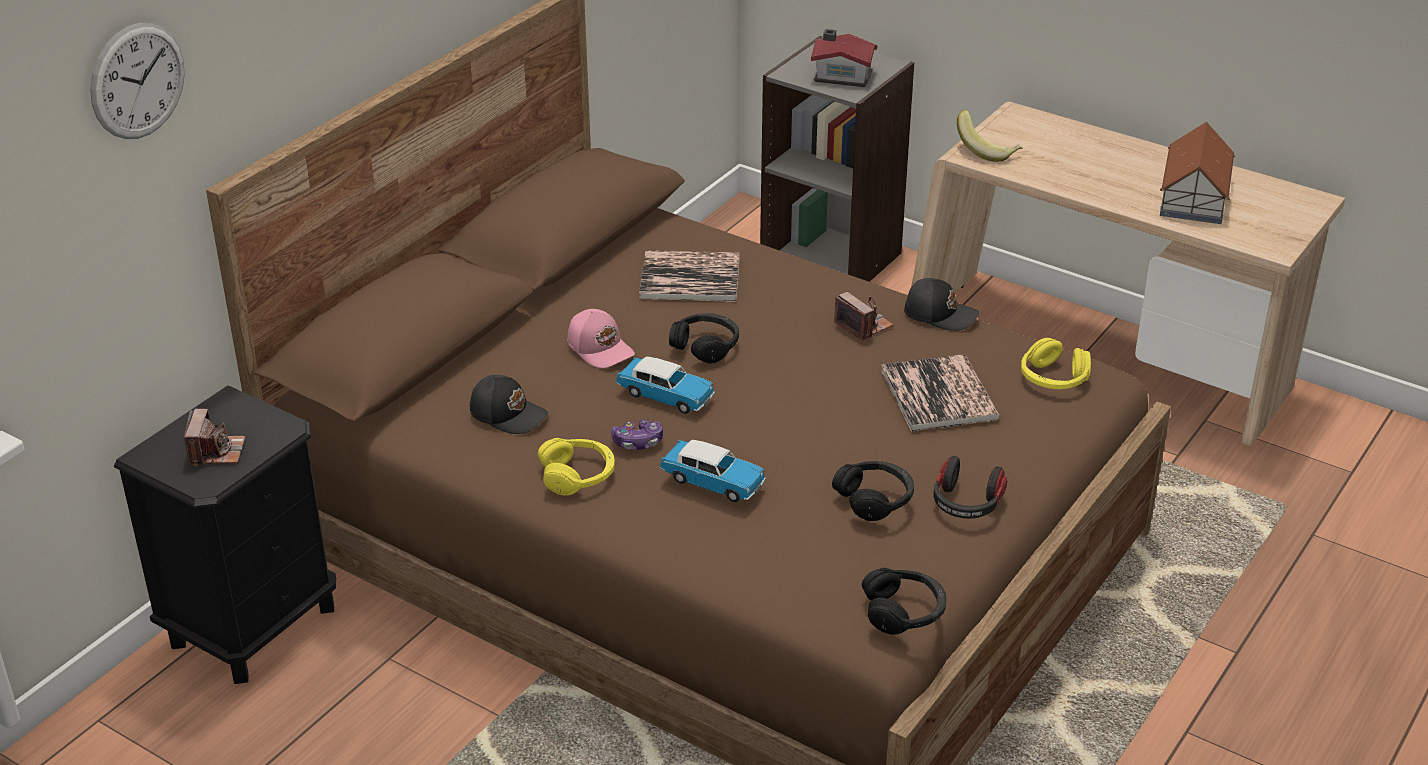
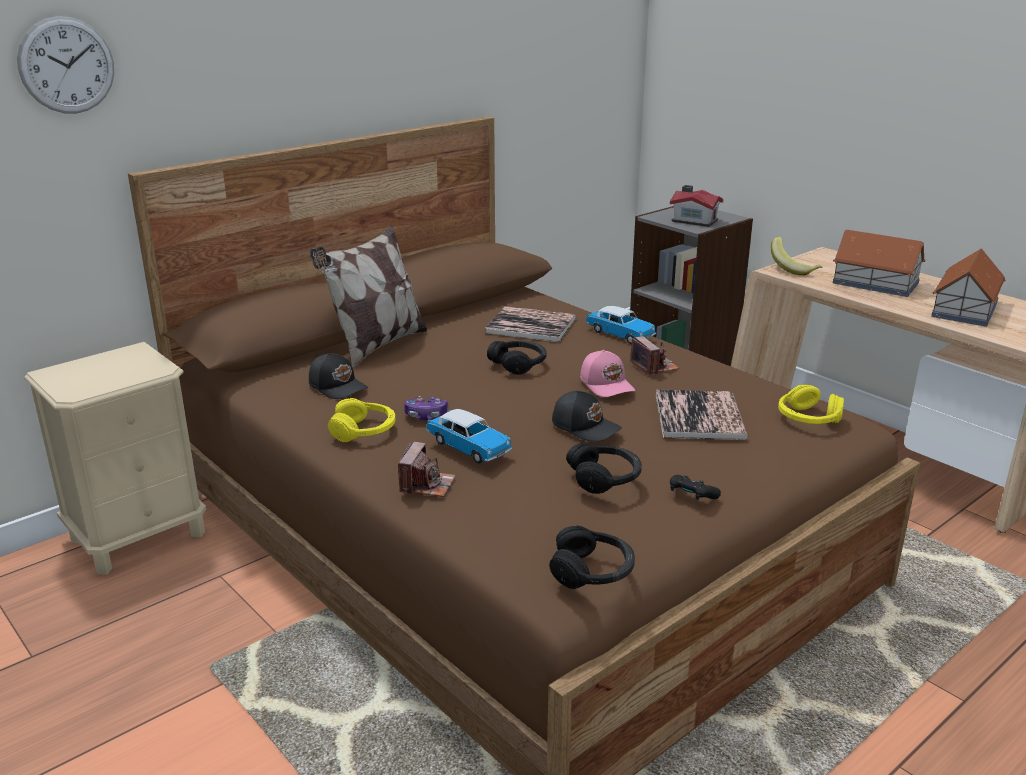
camera: 15 degrees right, 10 degrees down
black nightstand [114,385,336,684] -> beige nightstand [24,342,206,575]
camera [184,409,245,467] -> camera moved to [398,442,456,497]
pink cap [567,309,635,368] -> pink cap moved to [580,350,635,397]
toy car [616,356,715,414] -> toy car moved to [586,306,656,344]
black cap [904,278,979,331] -> black cap moved to [552,390,622,442]
headphones [933,456,1007,519] -> black game controller [670,475,721,500]
none -> pillow [310,225,427,368]
none -> toy house [833,230,925,297]

